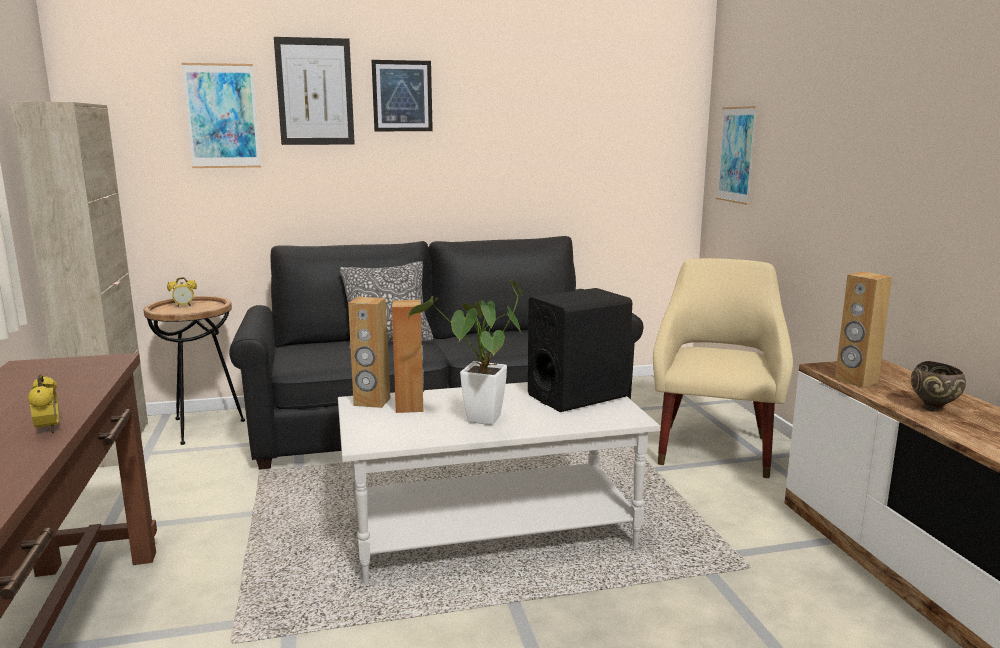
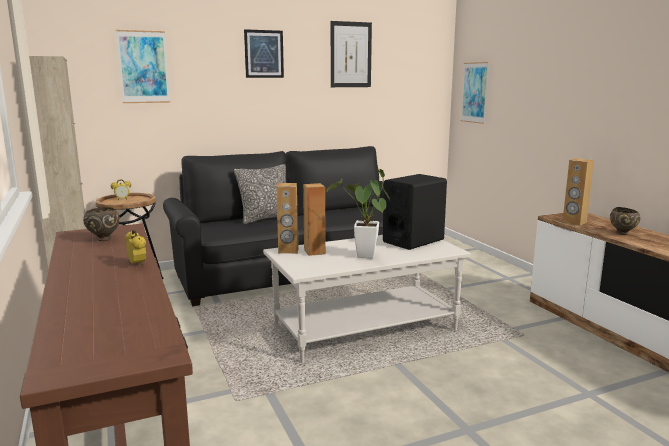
camera: 10 degrees left, 0 degrees up
picture [274,37,355,145] -> picture moved to [331,21,372,87]
beige armchair [653,258,793,478] -> none
none -> brown bowl [83,207,120,241]

